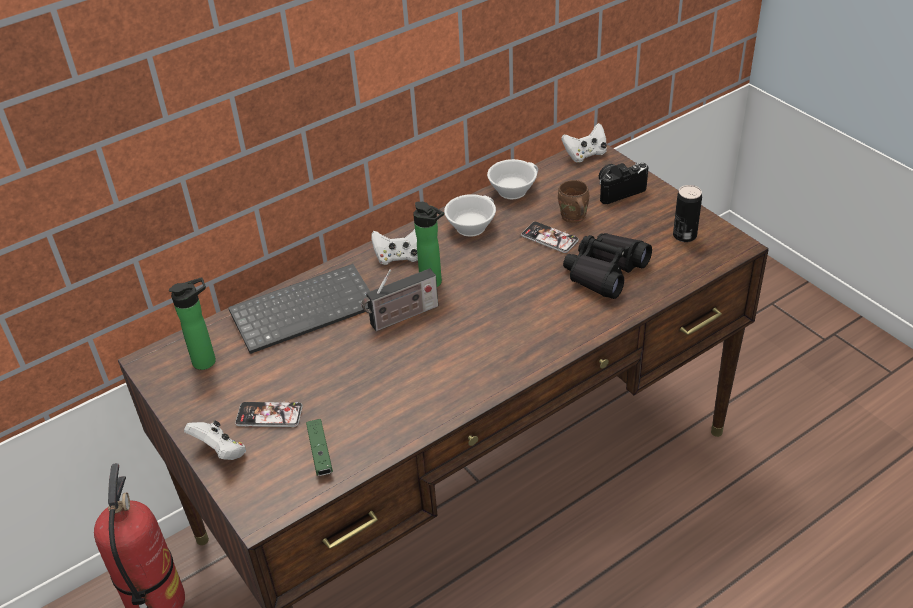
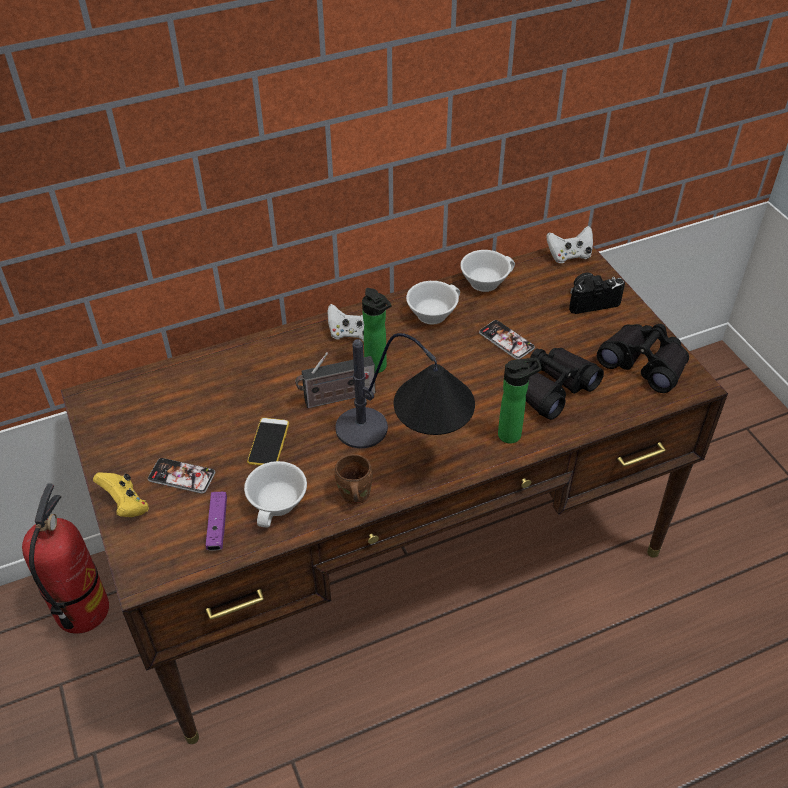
camera: 10 degrees right, 5 degrees up
bottle [169,277,216,370] -> bottle moved to [498,357,542,443]
white game controller [184,421,246,460] -> yellow game controller [93,472,149,517]
keyboard [228,264,370,354] -> none
green game controller [306,419,333,476] -> purple game controller [205,492,227,551]
brown mug [558,180,589,223] -> brown mug moved to [335,454,373,504]
can [673,185,702,242] -> black binoculars [597,324,689,393]
none -> white cup [244,461,307,527]
none -> phone [247,418,289,466]
none -> table lamp [335,333,475,448]

